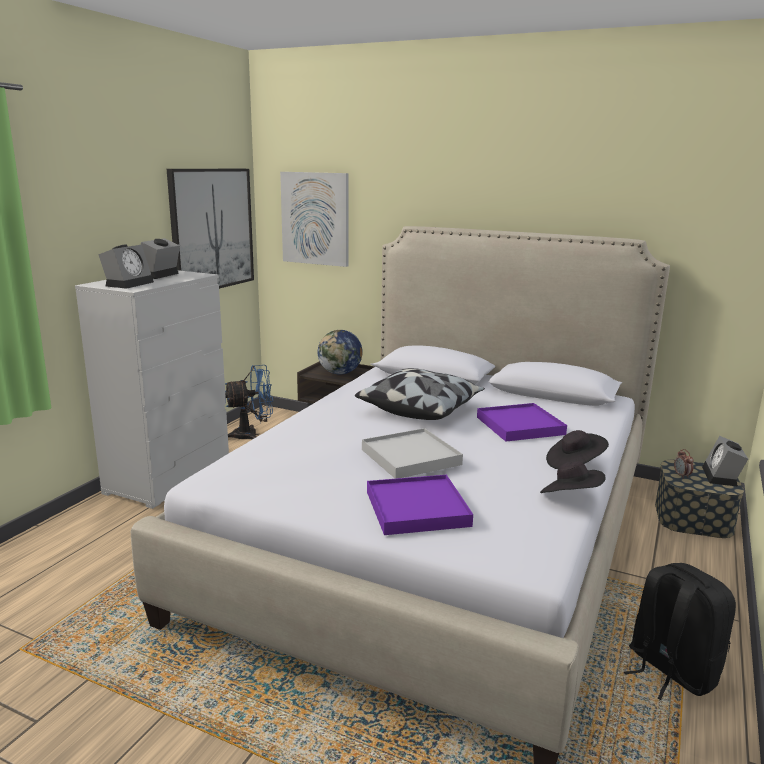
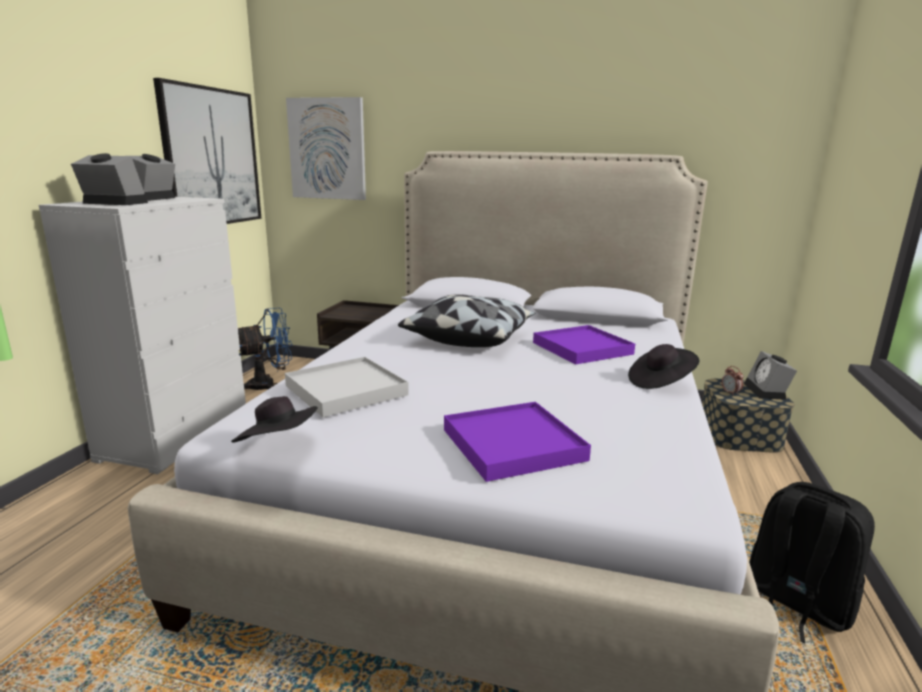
camera: 10 degrees left, 0 degrees up
alarm clock [98,244,154,289] -> alarm clock turned 90 degrees counterclockwise [71,153,148,205]
globe [318,330,363,375] -> none
white tray [362,428,463,479] -> white tray moved to [285,357,409,417]
black hat [540,461,606,493] -> black hat moved to [231,396,318,443]

